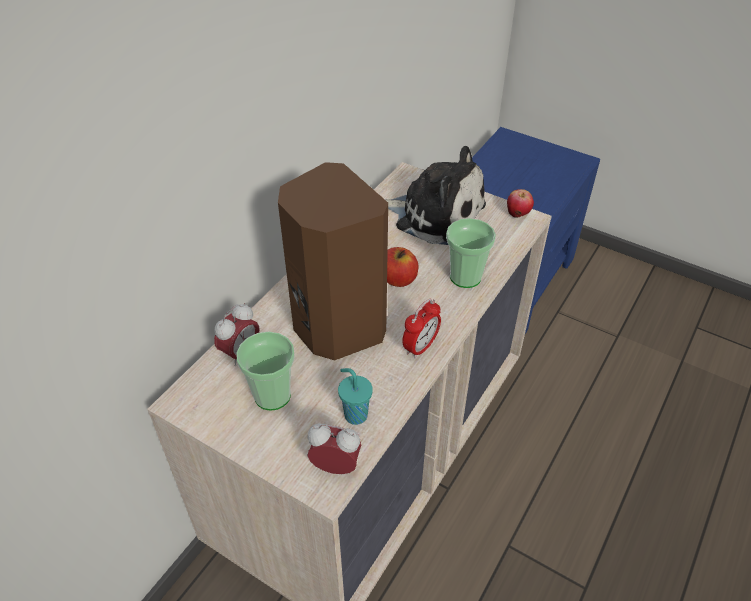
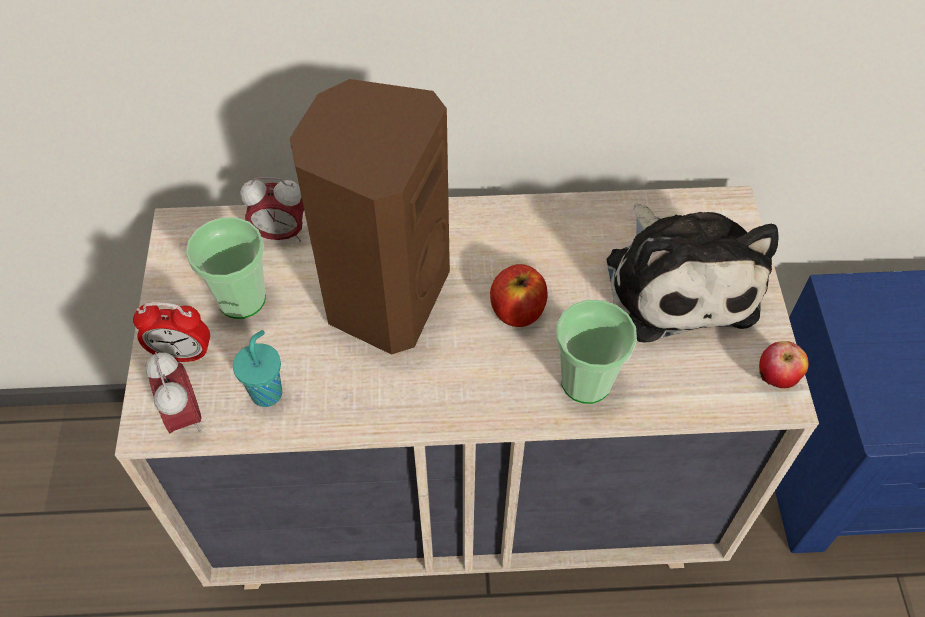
camera: 55 degrees right, 10 degrees up
alarm clock [402,299,441,359] -> alarm clock moved to [133,302,210,362]

